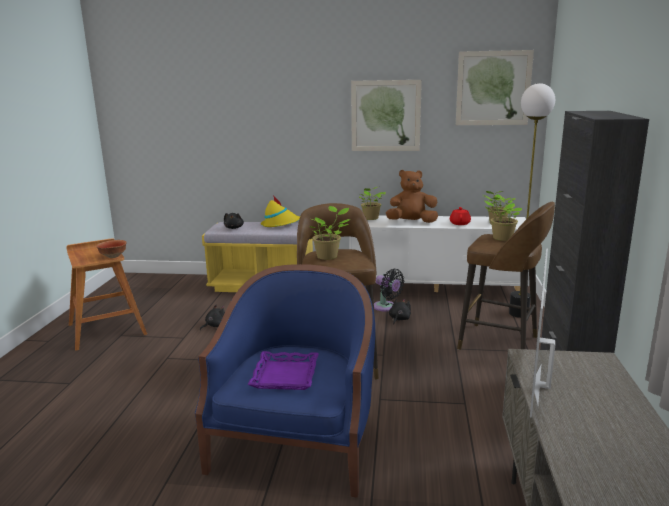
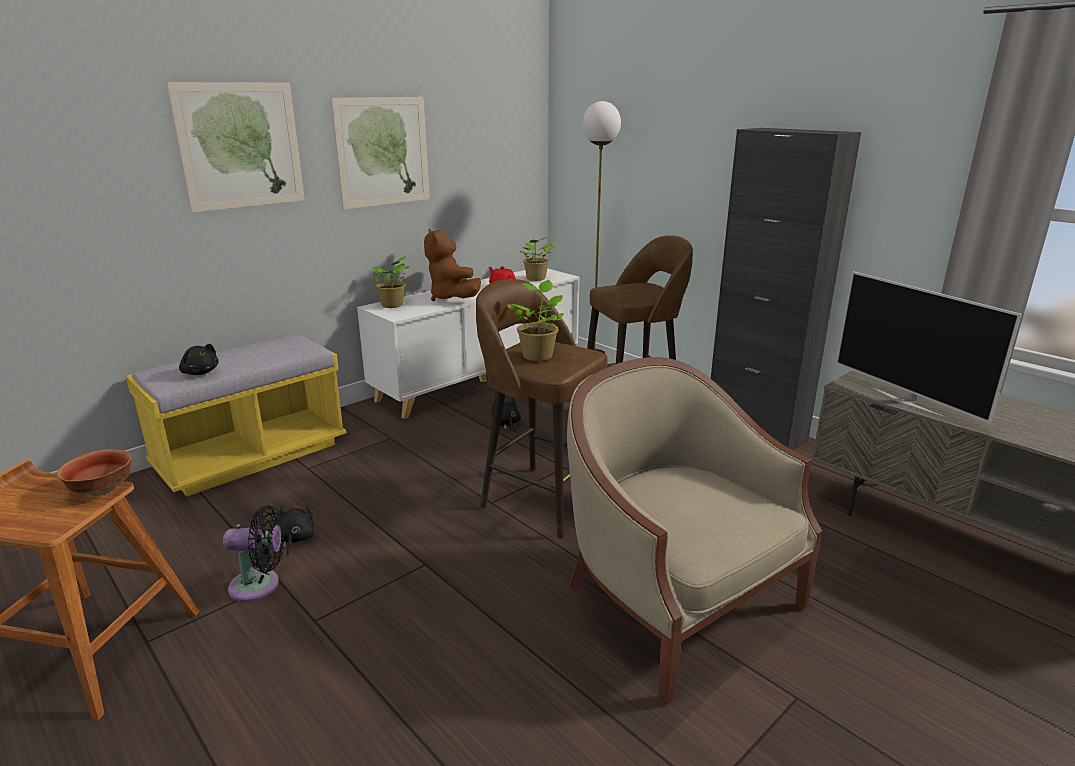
camera: 50 degrees left, 5 degrees up
blue armchair [195,264,375,498] -> beige armchair [567,357,822,705]
purple tray [248,351,319,390] -> none
yellow hat [261,197,300,227] -> none
black fan [374,269,404,312] -> black fan moved to [223,505,284,602]
brown plush toy [386,170,438,223] -> brown plush toy turned 60 degrees counterclockwise [424,229,481,301]
picture [456,50,534,125] -> picture moved to [167,82,305,213]
potted plant [484,195,522,241] -> none

